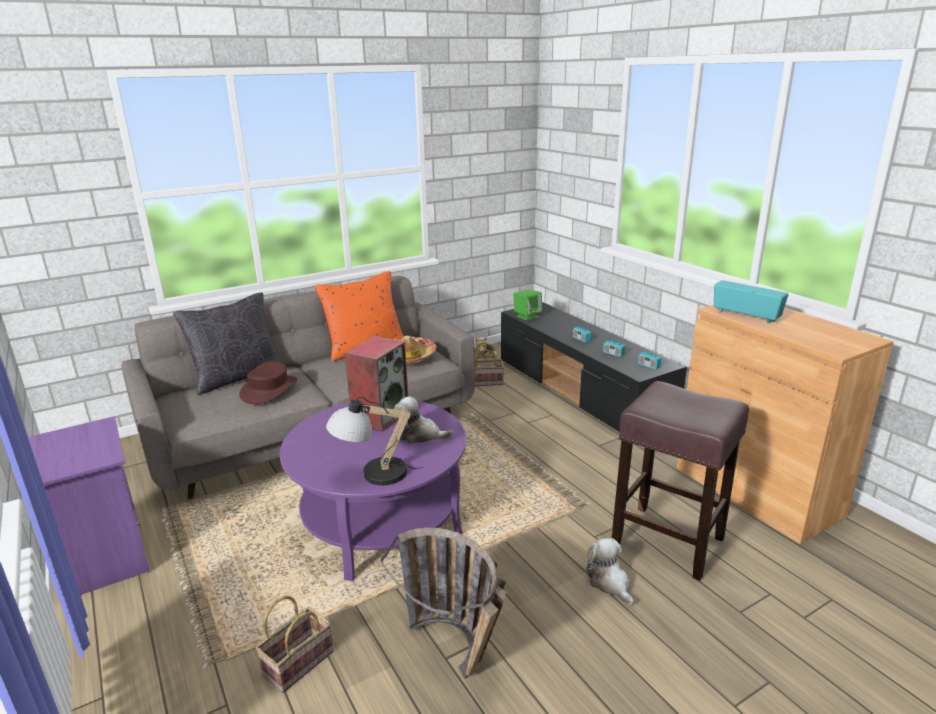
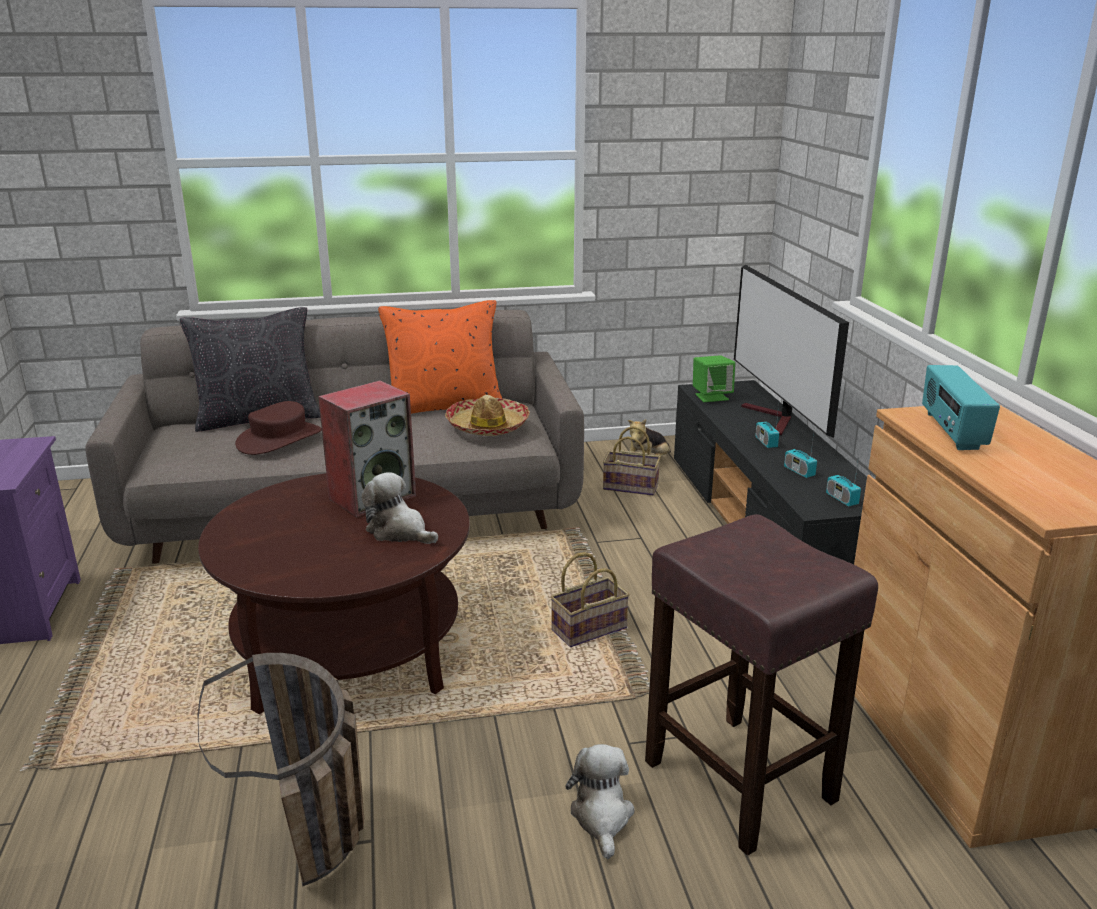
camera: 20 degrees right, 0 degrees up
basket [256,596,334,693] -> basket moved to [550,552,630,647]
purple coffee table [280,401,466,581] -> brown coffee table [198,473,470,714]
table lamp [326,396,423,485] -> none
radio [714,280,789,323] -> radio turned 150 degrees counterclockwise [922,365,1000,450]
none -> television [734,265,849,438]

